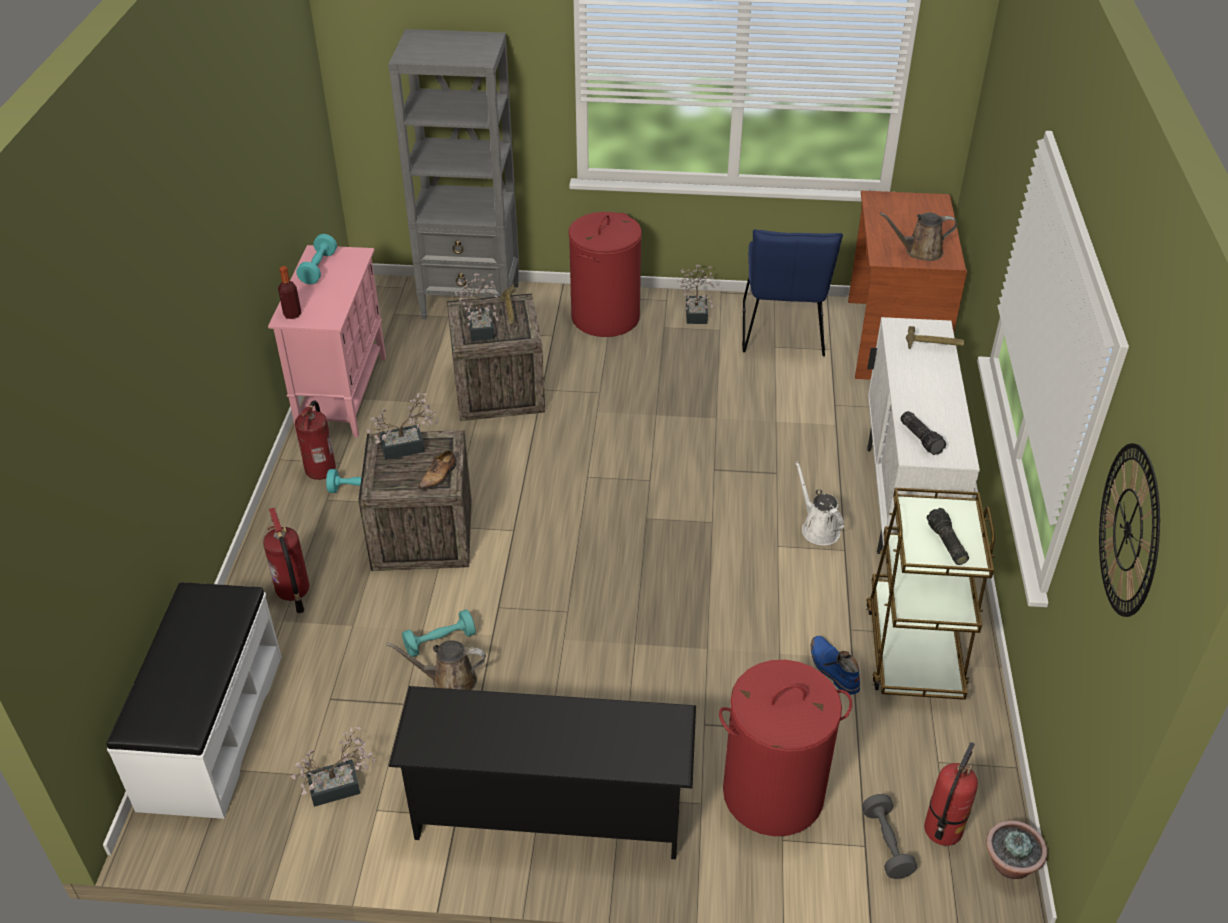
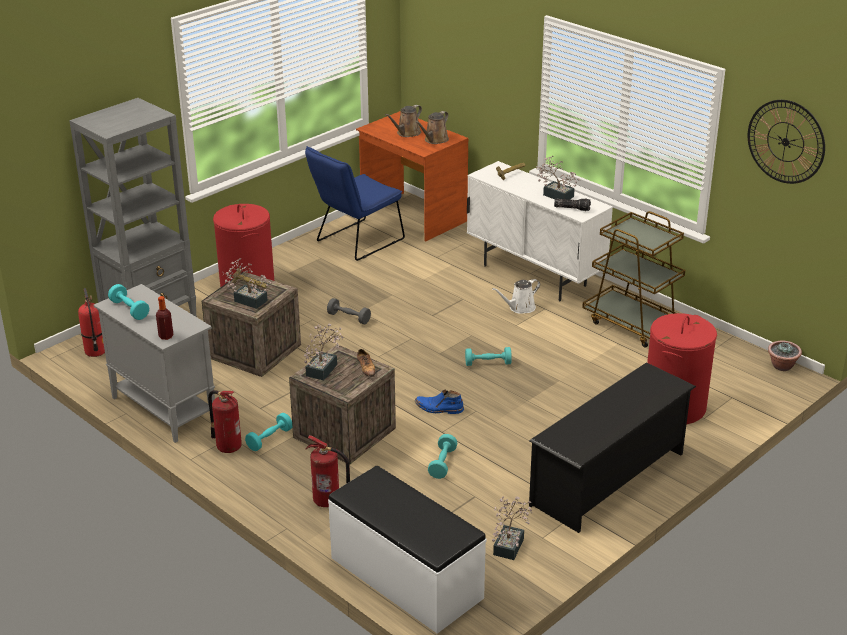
camera: 50 degrees left, 10 degrees down
pink cabinet [268,245,386,438] -> grey cabinet [94,284,215,443]
brown watering can [386,641,486,690] -> brown watering can moved to [385,105,422,137]
potted plant [677,265,715,324] -> potted plant moved to [536,156,581,200]
blue chair [742,229,843,356] -> blue chair turned 90 degrees clockwise [305,146,405,261]
white watering can [795,461,844,545] -> white watering can turned 45 degrees counterclockwise [492,279,540,313]
blue boot [811,636,860,695] -> blue boot moved to [415,389,464,414]
grey dumbbell [862,794,917,879] -> grey dumbbell moved to [327,298,371,324]
fire extinguisher [924,742,978,846] -> fire extinguisher moved to [78,288,105,357]
flashlight [927,508,969,565] -> none
none -> turquoise dumbbell [465,347,512,366]

